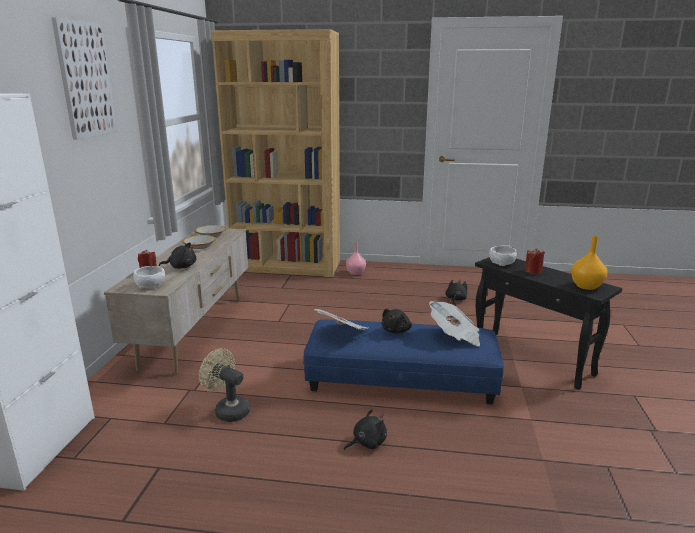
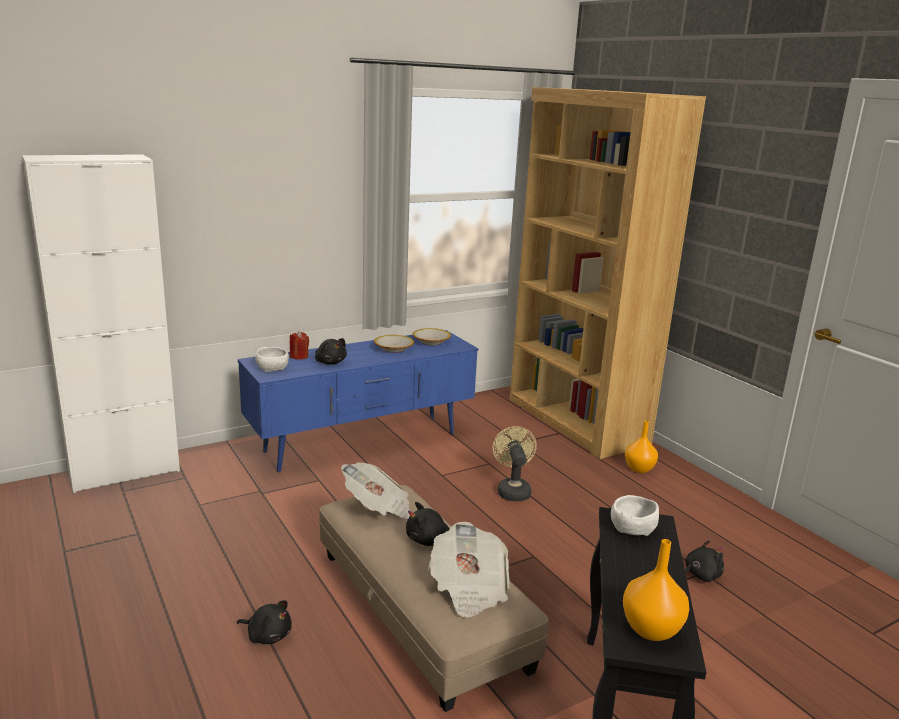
camera: 50 degrees right, 0 degrees up
picture [51,17,118,140] -> none
beige tv stand [104,228,248,374] -> blue tv stand [238,330,478,472]
beige fan [199,348,250,422] -> beige fan moved to [493,426,537,501]
blue ottoman [303,319,504,405] -> beige ottoman [319,485,548,712]
pink vase [346,242,366,275] -> orange vase [625,421,658,473]
red candle [525,248,545,274] -> none

